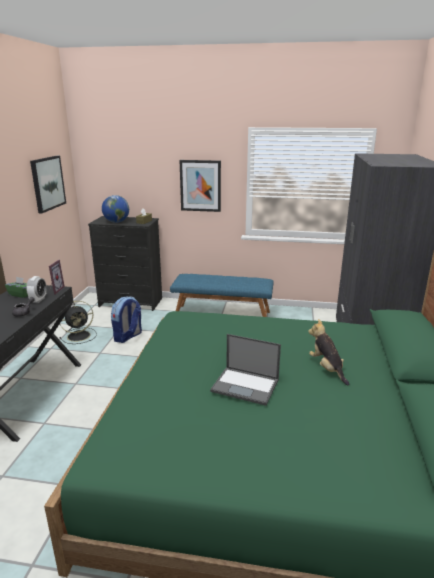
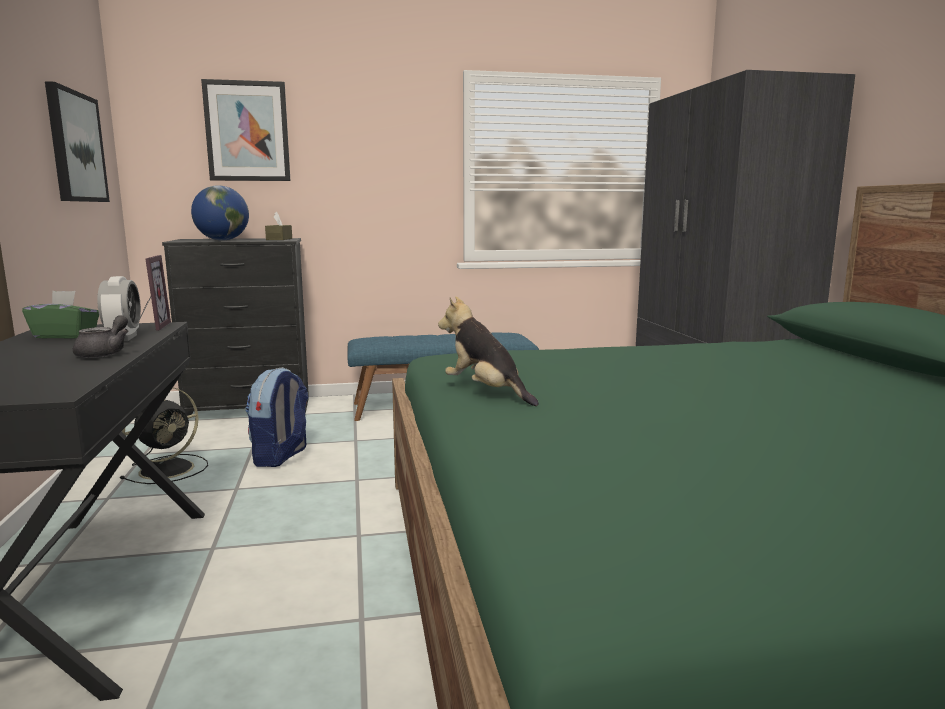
camera: 20 degrees left, 10 degrees down
picture [180,160,221,212] -> picture moved to [201,79,291,181]
laptop [210,334,281,406] -> none
plush toy [308,319,349,385] -> plush toy moved to [438,296,539,406]

